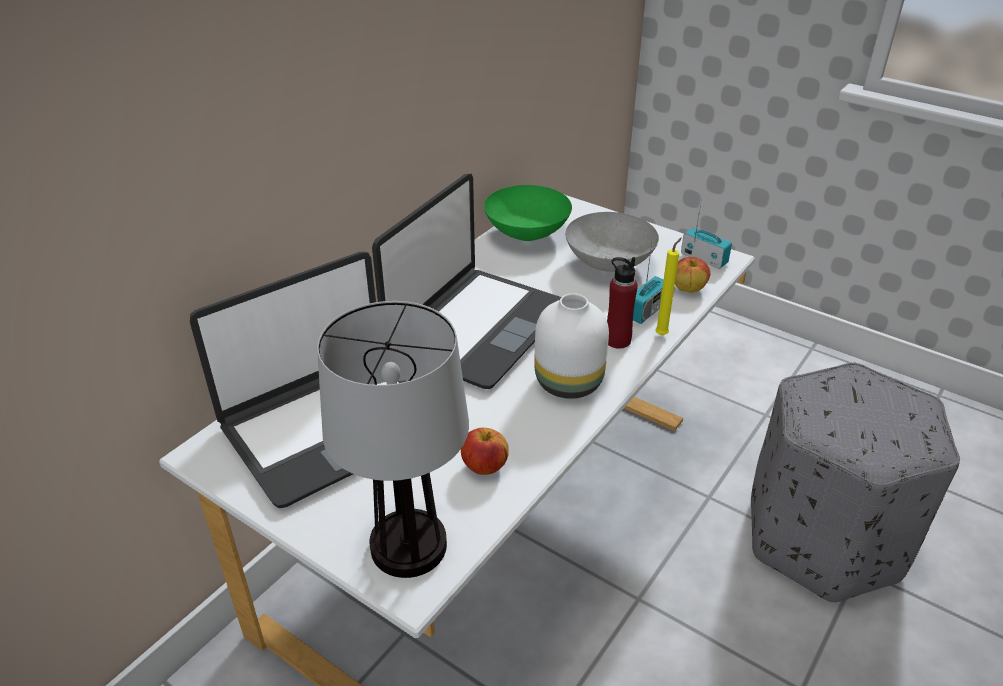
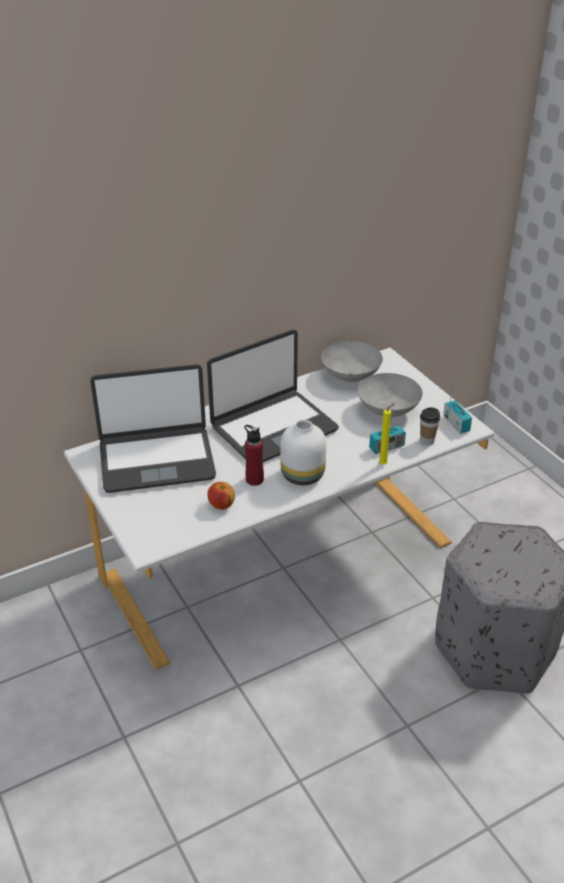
camera: 25 degrees right, 0 degrees up
table lamp [317,301,469,578] -> none
green bowl [484,185,572,241] -> grey bowl [321,341,383,382]
red bottle [607,257,638,349] -> red bottle moved to [244,425,264,486]
apple [675,257,710,293] -> cup [420,407,440,445]

